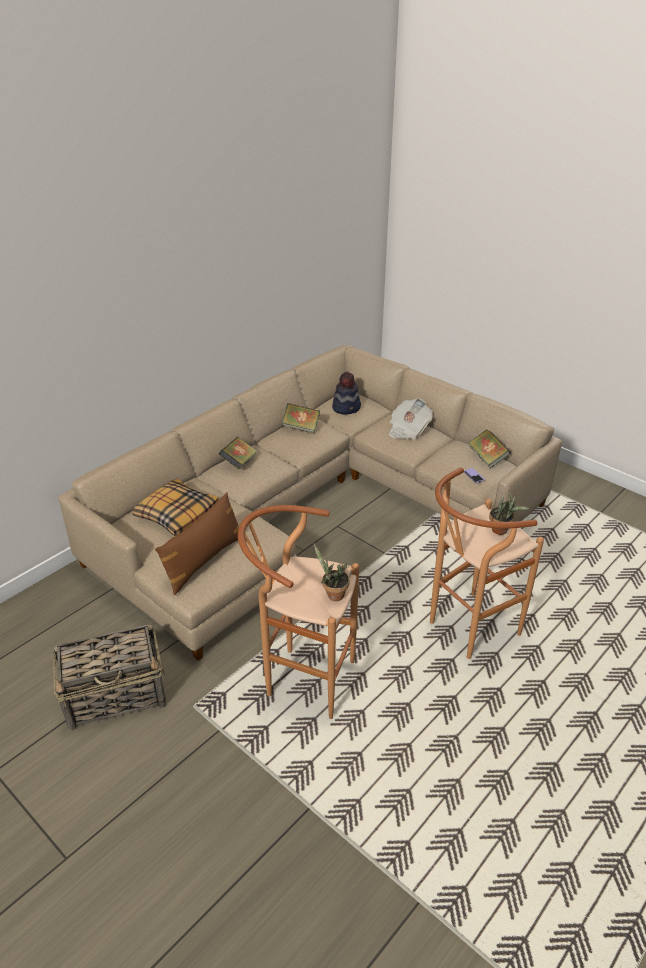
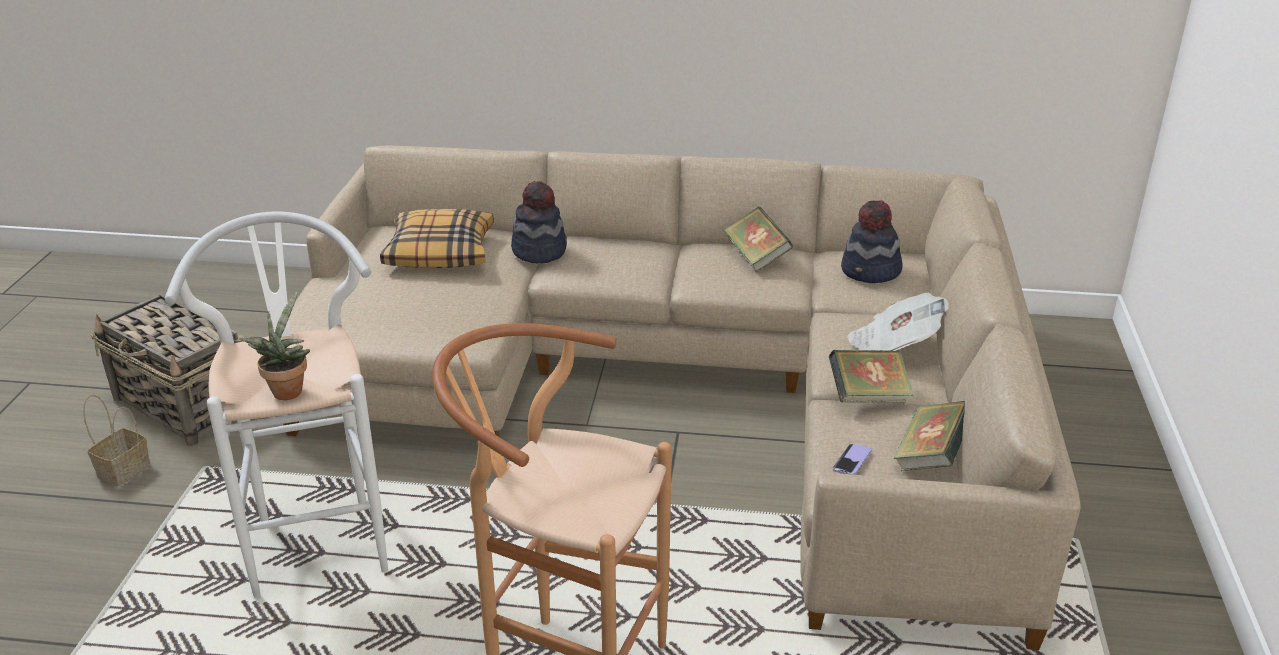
camera: 55 degrees right, 5 degrees down
brown pillow [155,492,239,595] -> none
book [219,437,257,469] -> book moved to [829,350,914,402]
brown stool [238,505,359,719] -> white stool [165,211,388,598]
potted plant [489,491,529,535] -> none
none -> basket [83,395,151,486]
none -> hat [511,181,567,263]

